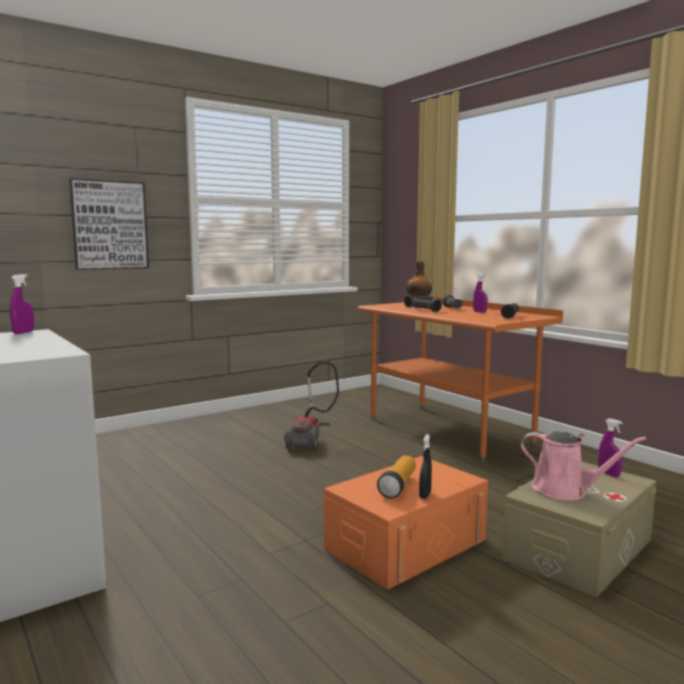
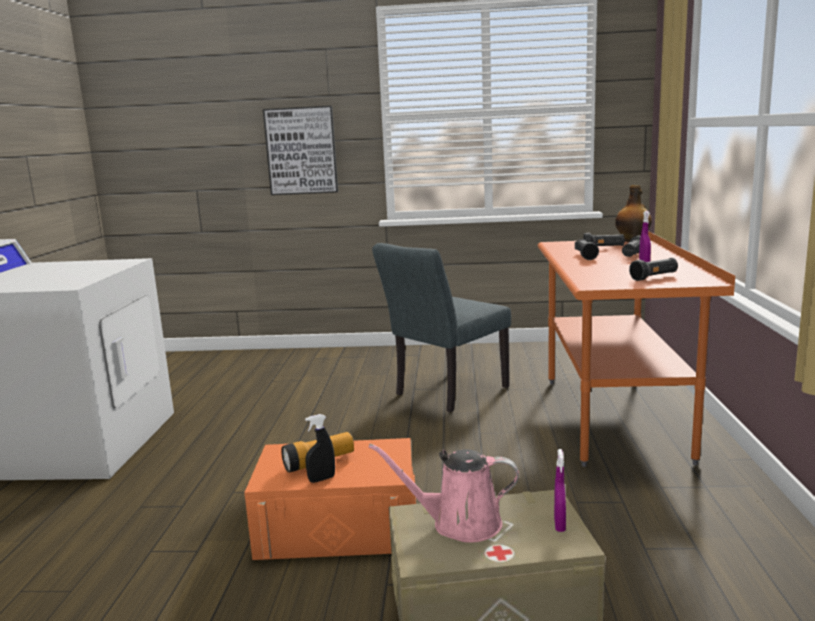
camera: 40 degrees right, 5 degrees up
purple spray bottle [10,274,34,334] -> none
vacuum cleaner [284,362,339,450] -> grey chair [372,243,511,412]
pink watering can [520,431,646,500] -> pink watering can turned 120 degrees clockwise [369,444,519,543]

